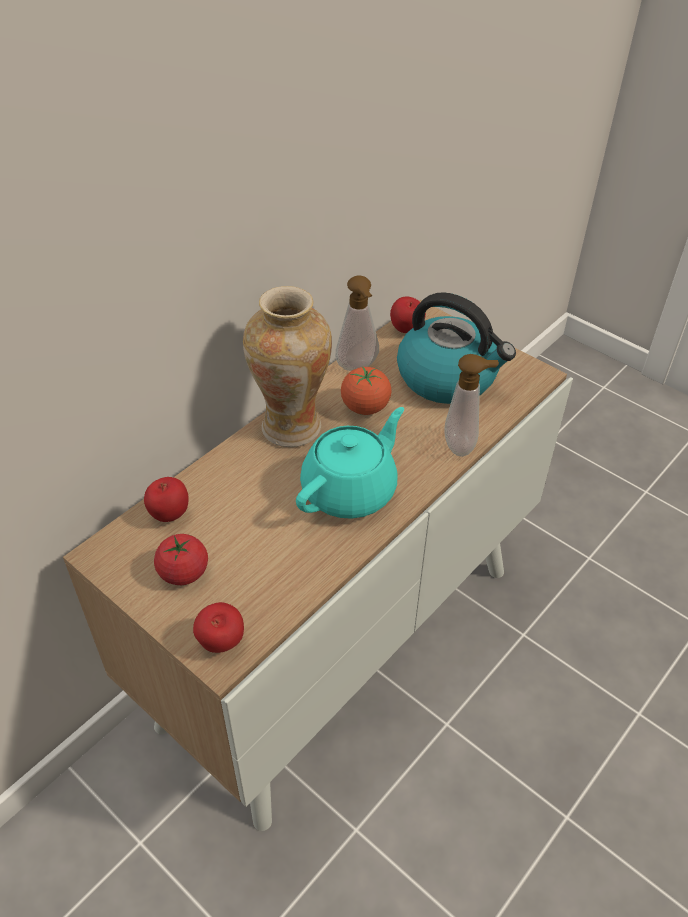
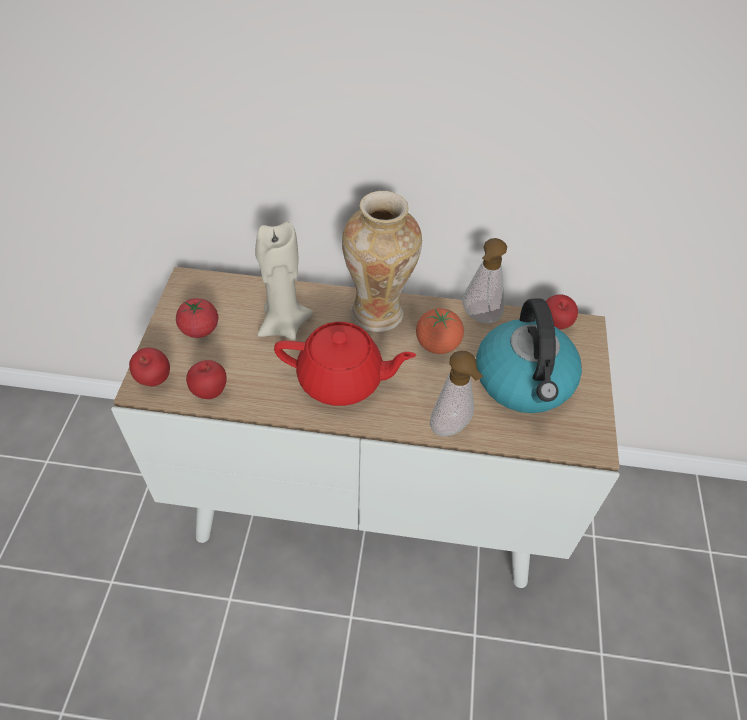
camera: 55 degrees right, 5 degrees up
apple [144,477,189,522] -> apple moved to [186,360,227,399]
turquoise teapot [296,407,404,519] -> red teapot [274,322,416,406]
none -> beige candle [255,222,313,340]

